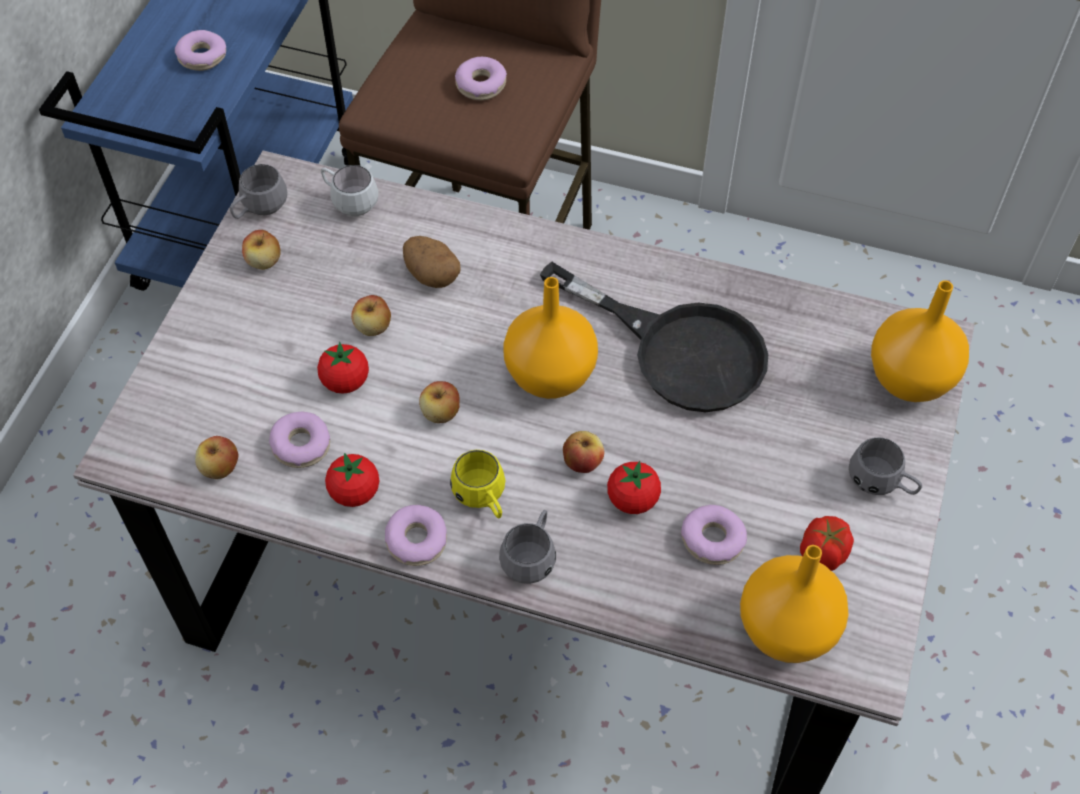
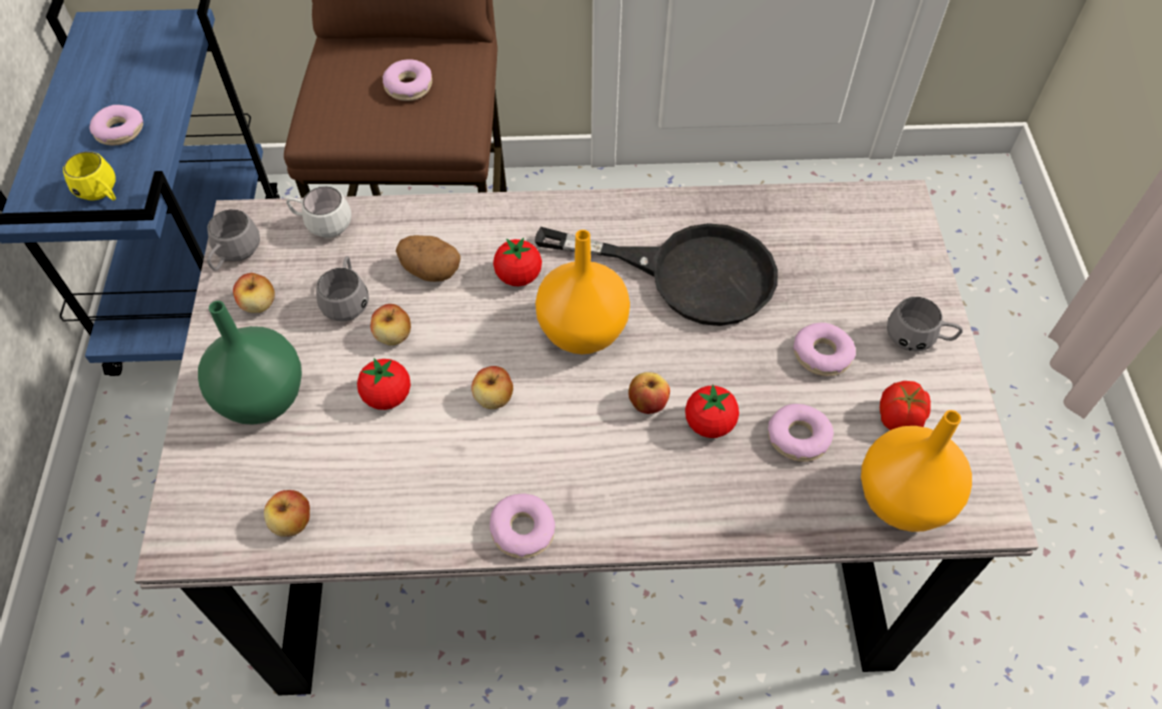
camera: 20 degrees left, 0 degrees up
donut [269,412,330,468] -> donut moved to [793,323,856,376]
tomato [325,453,379,507] -> tomato moved to [493,238,542,286]
yellow mug [450,450,505,518] -> yellow mug moved to [63,151,116,201]
grey mug [499,510,556,584] -> grey mug moved to [316,256,369,321]
orange vase [871,280,969,402] -> none
none -> green vase [198,301,302,424]

